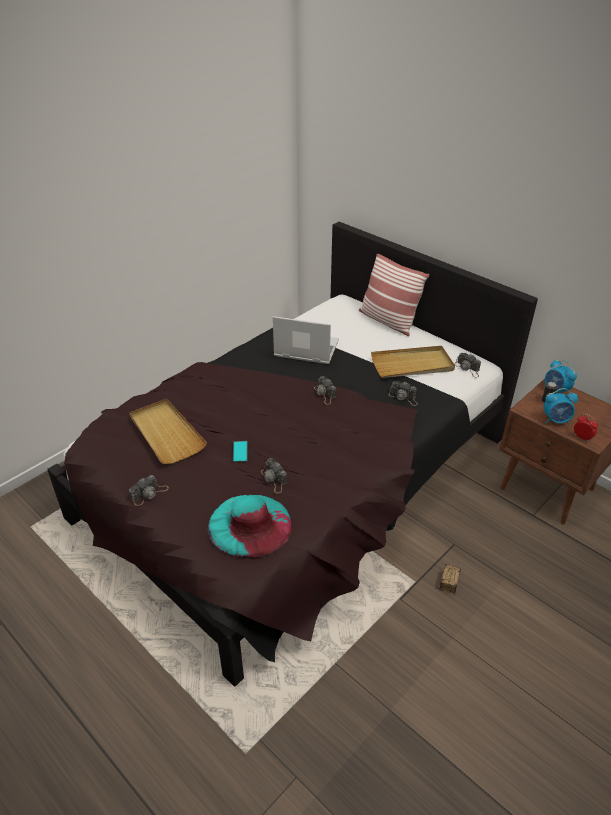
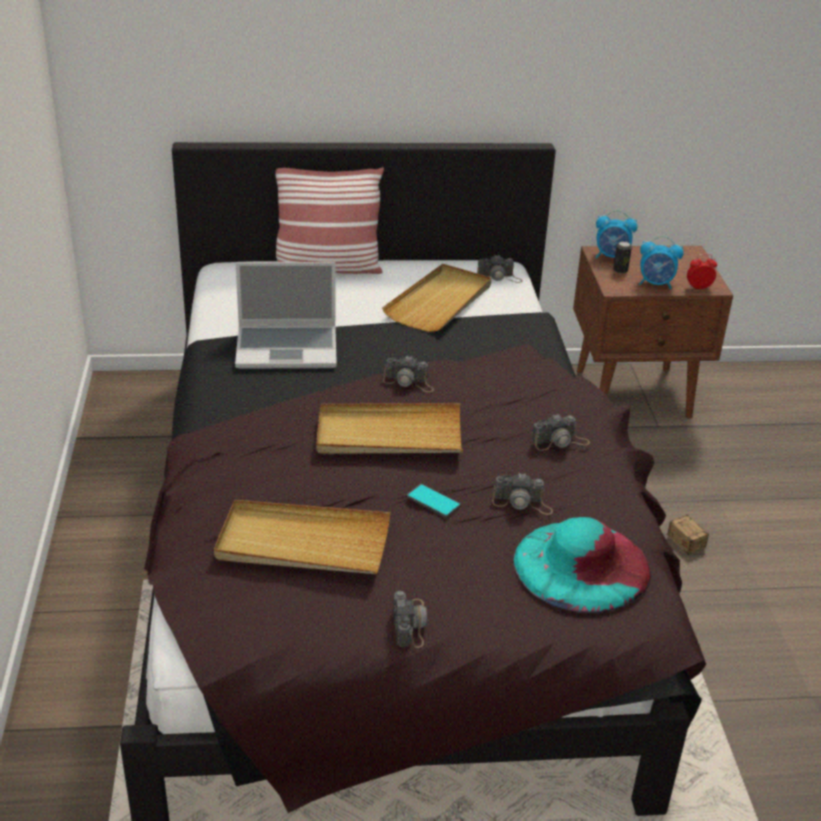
camera: 50 degrees left, 5 degrees down
laptop [273,316,339,364] -> laptop turned 150 degrees counterclockwise [235,262,337,369]
camera [389,381,418,406] -> camera moved to [532,414,590,451]
alarm clock [543,388,578,424] -> alarm clock turned 60 degrees clockwise [639,236,684,289]
none -> beige tray [317,403,463,454]

